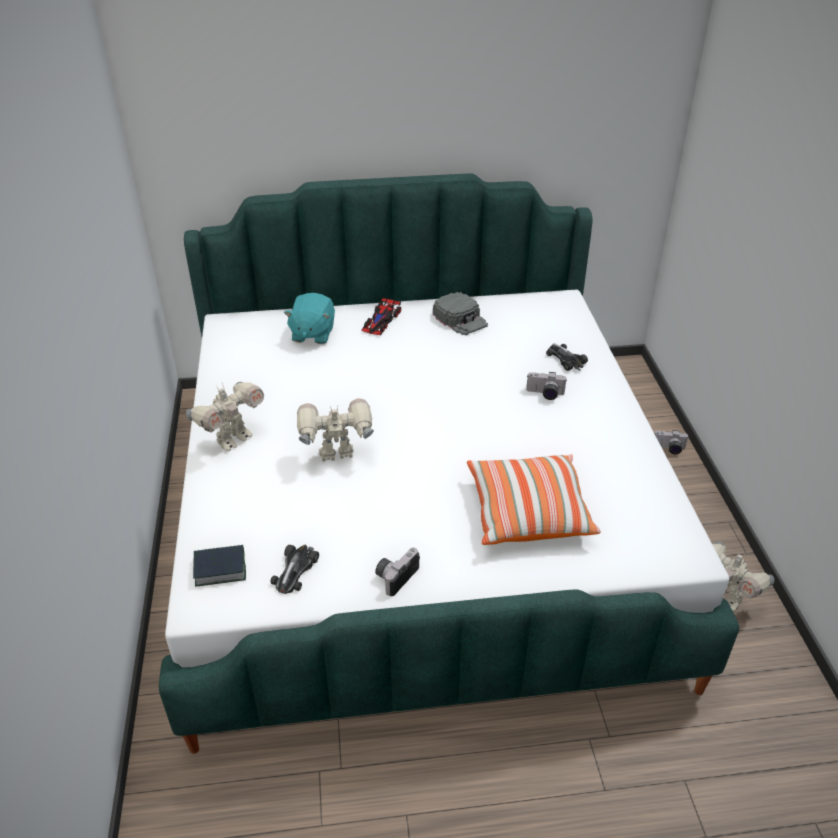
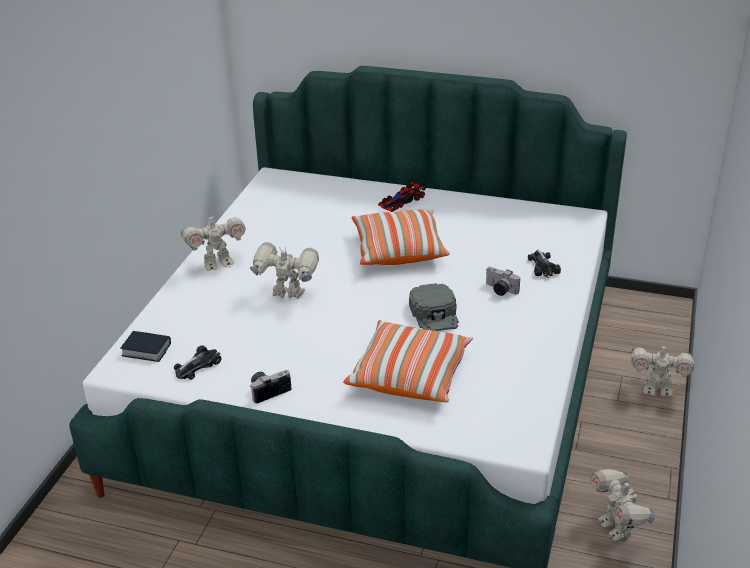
camera: 25 degrees right, 5 degrees down
turquoise plush toy [284,293,335,344] -> none
grey cap [433,292,488,335] -> grey cap moved to [409,283,459,331]
camera [654,430,688,454] -> toy robot [631,342,694,396]
none -> pillow [351,210,450,265]

